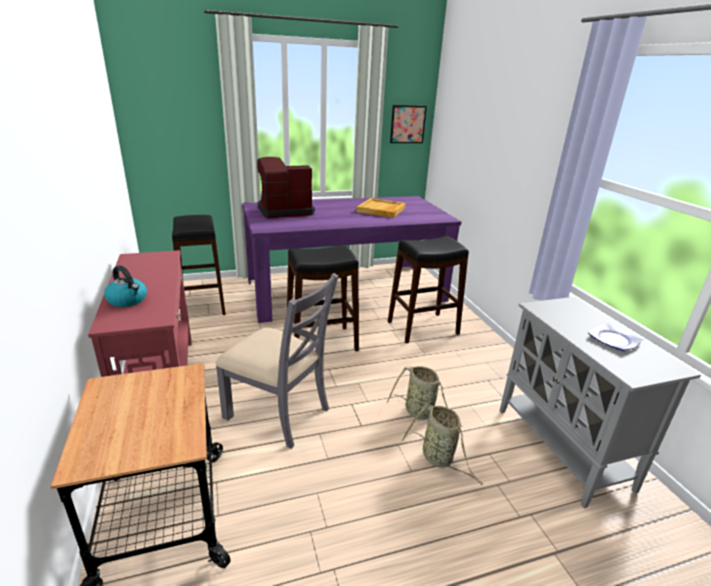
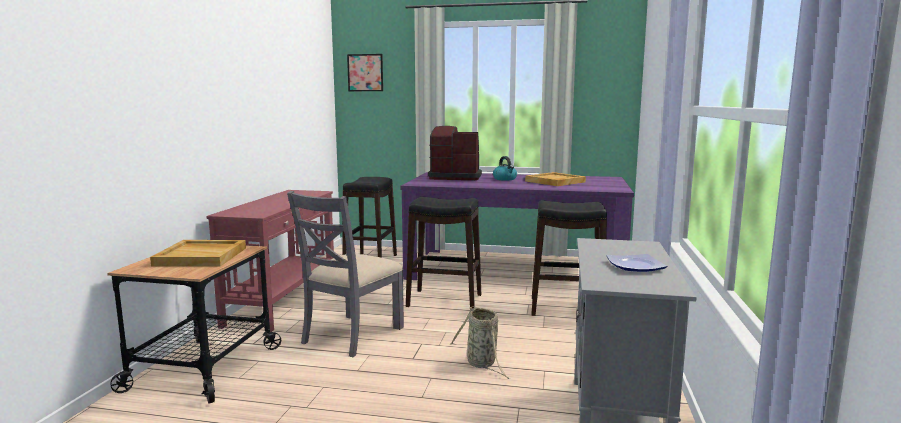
camera: 30 degrees right, 15 degrees down
kettle [104,266,147,307] -> kettle moved to [493,156,517,180]
grey chair [215,273,338,449] -> grey chair turned 60 degrees clockwise [287,191,404,357]
picture [390,105,427,143] -> picture moved to [347,54,383,91]
basket [402,404,483,485] -> none
none -> beige tray [150,240,246,267]

